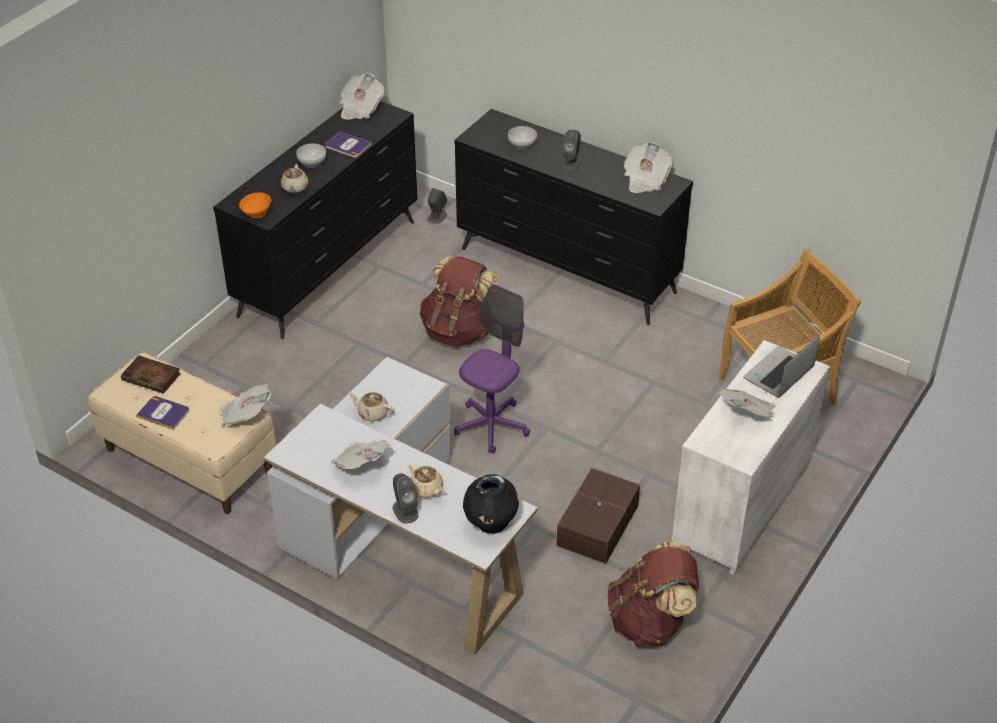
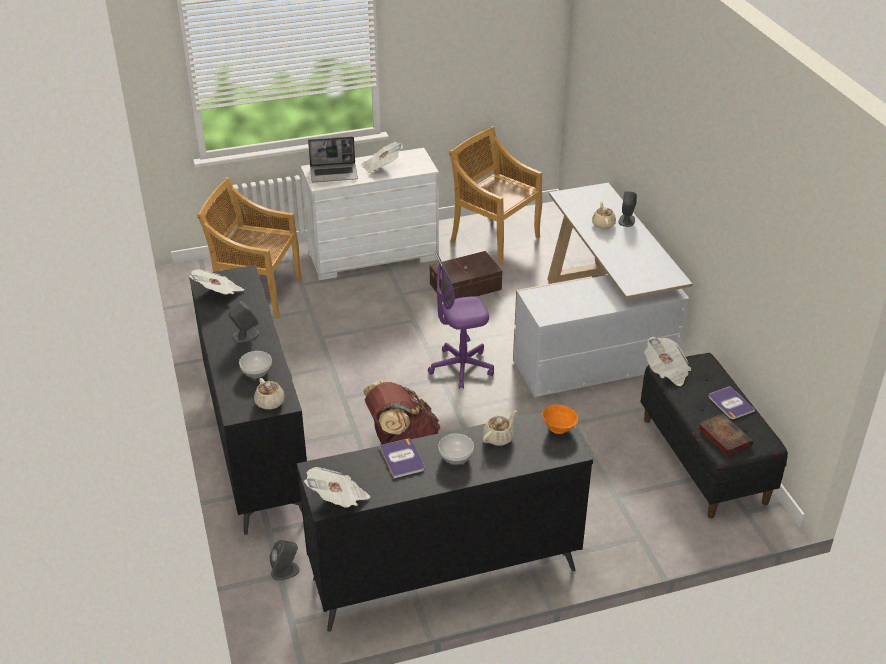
camera: 140 degrees left, 5 degrees down
beige bench [88,351,276,514] -> black bench [641,353,788,519]
newspaper [331,440,390,469] -> none
beige teapot [348,392,394,421] -> beige teapot moved to [254,378,285,410]
black vase [463,474,519,534] -> none
brown backpack [608,541,699,647] -> beige chair [449,126,542,265]

